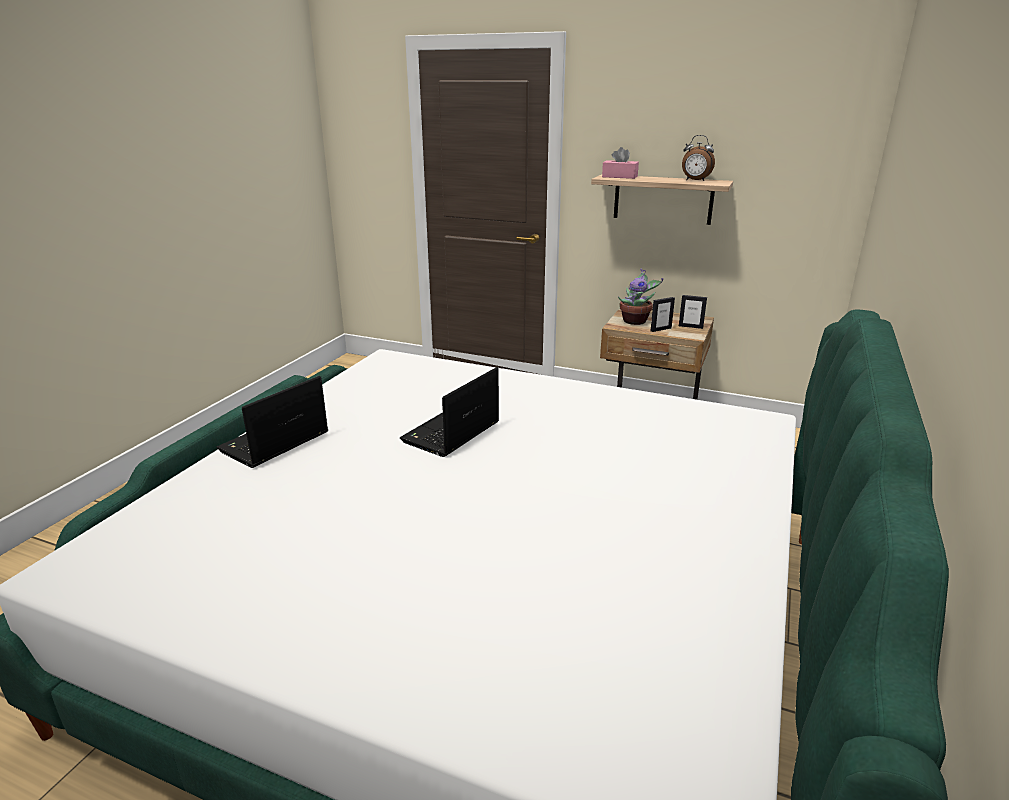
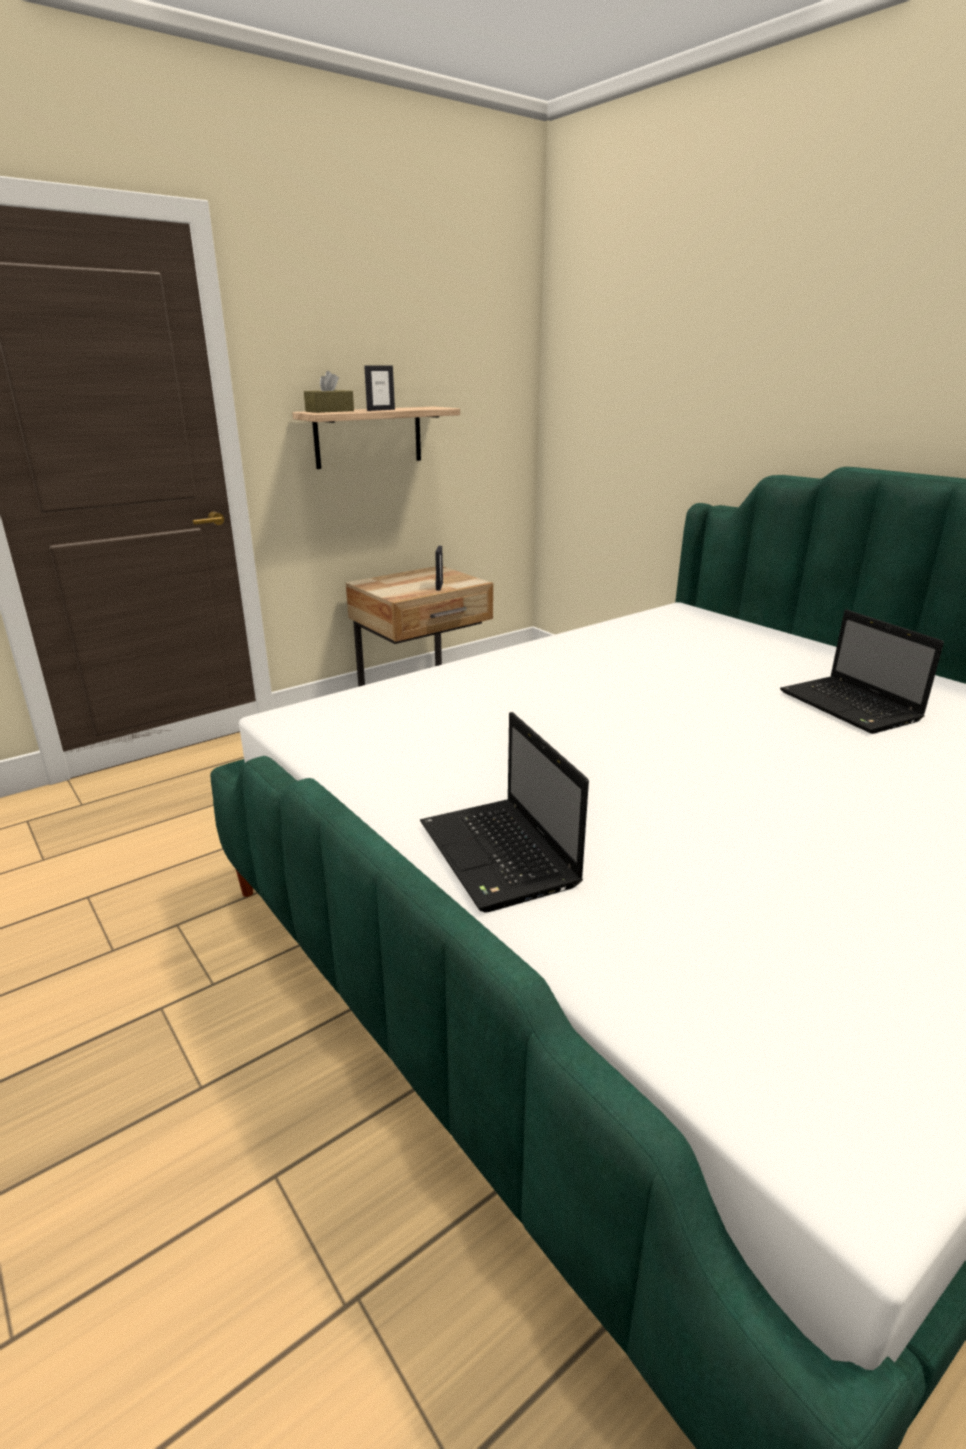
camera: 60 degrees left, 0 degrees up
laptop [400,367,499,457] -> laptop moved to [780,610,944,734]
pink tissue box [602,147,639,179] -> brown tissue box [304,371,354,413]
potted plant [618,269,663,325] -> none
picture frame [679,295,707,329] -> picture frame moved to [364,365,395,411]
alarm clock [682,135,715,181] -> none

